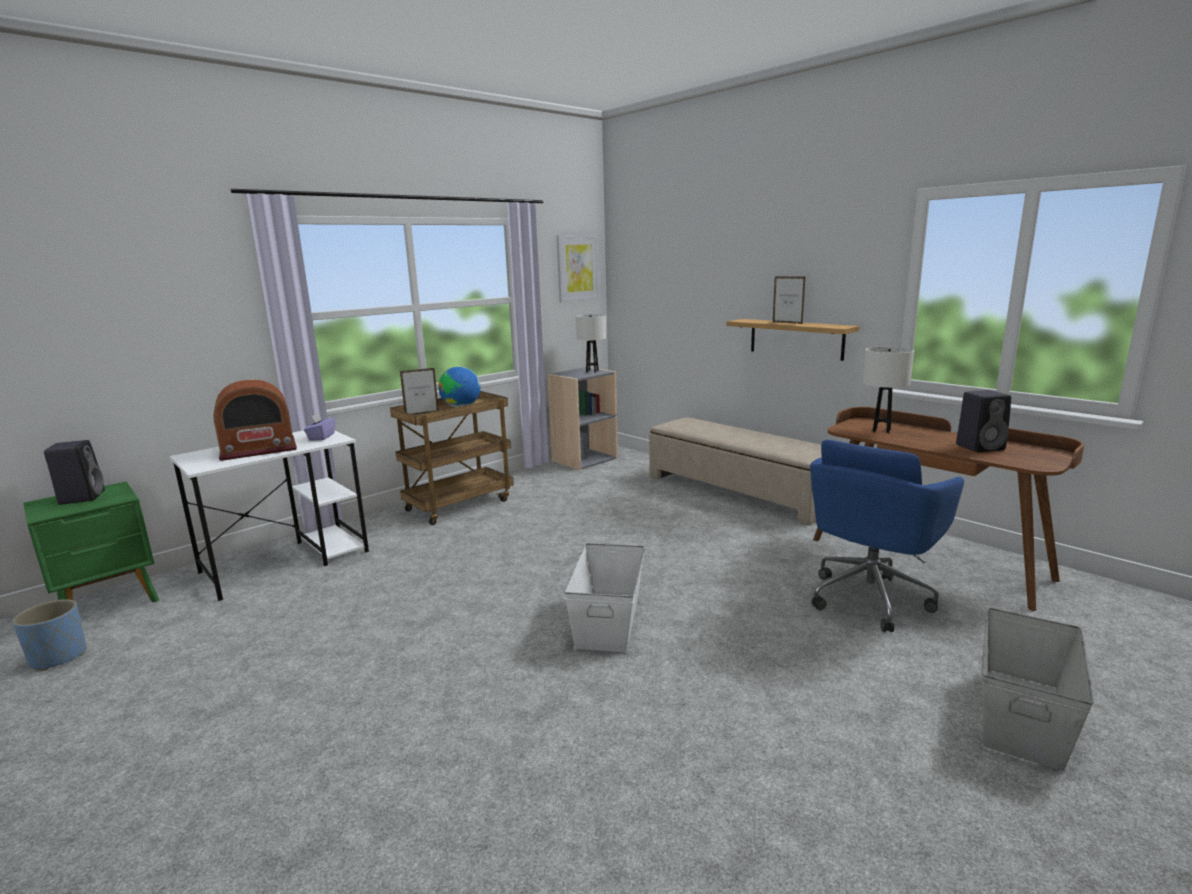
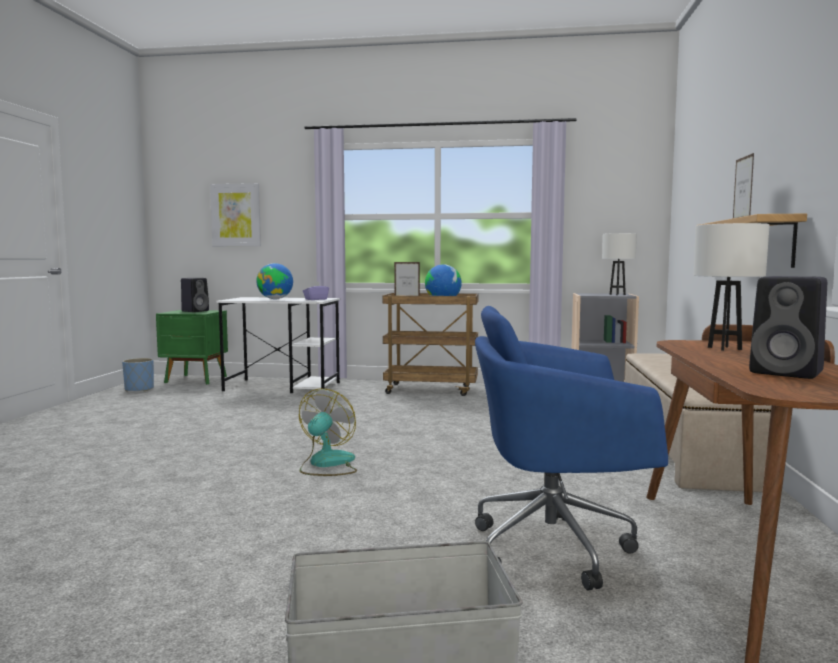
camera: 50 degrees right, 10 degrees down
radio [213,380,297,461] -> globe [256,263,293,299]
picture [557,235,600,302] -> picture moved to [210,183,261,246]
white storage box [564,543,645,652] -> fan [299,389,357,476]

